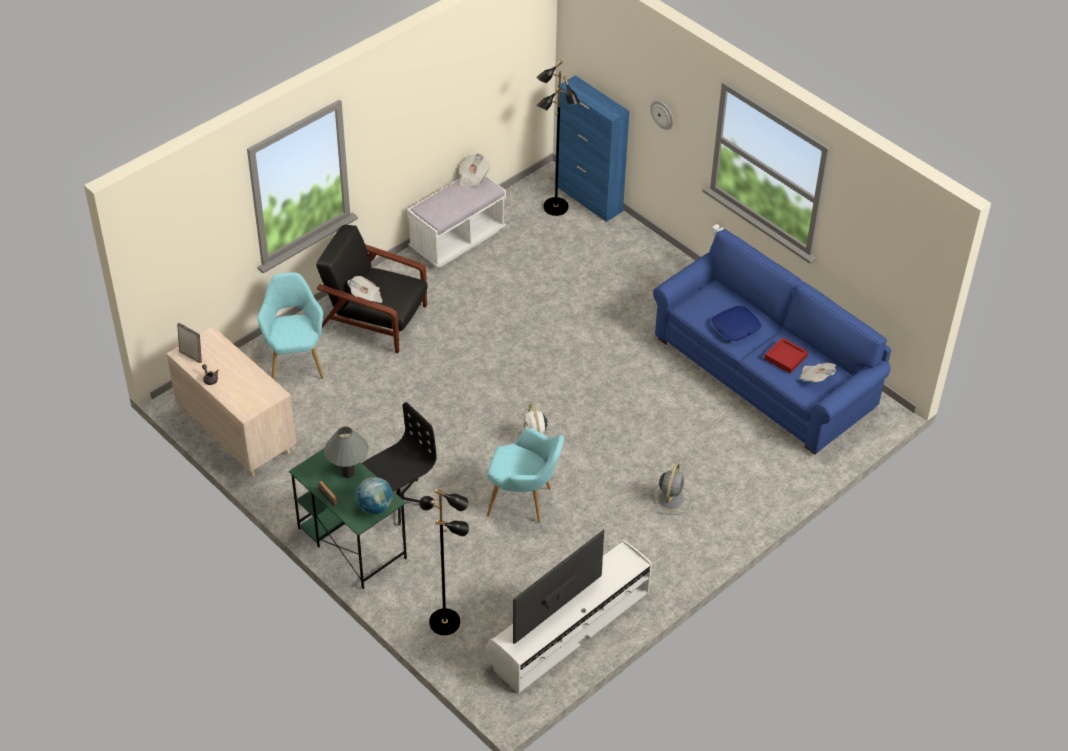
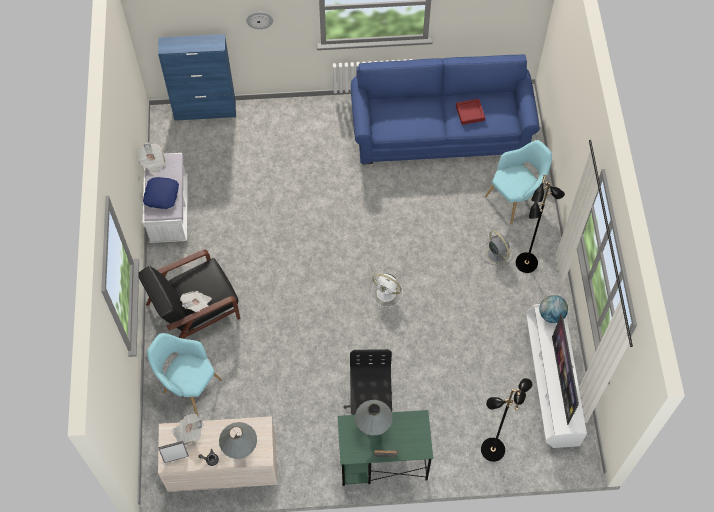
camera: 50 degrees left, 15 degrees up
globe [356,477,393,514] -> globe moved to [539,295,568,323]
turquoise armchair [487,428,564,523] -> turquoise armchair moved to [485,140,552,224]
black floor lamp [536,60,579,216] -> black floor lamp moved to [516,175,565,273]
blue pillow [712,306,761,341] -> blue pillow moved to [143,177,179,209]
newspaper [799,362,836,382] -> newspaper moved to [172,414,203,445]
none -> grey table lamp [219,422,257,459]

